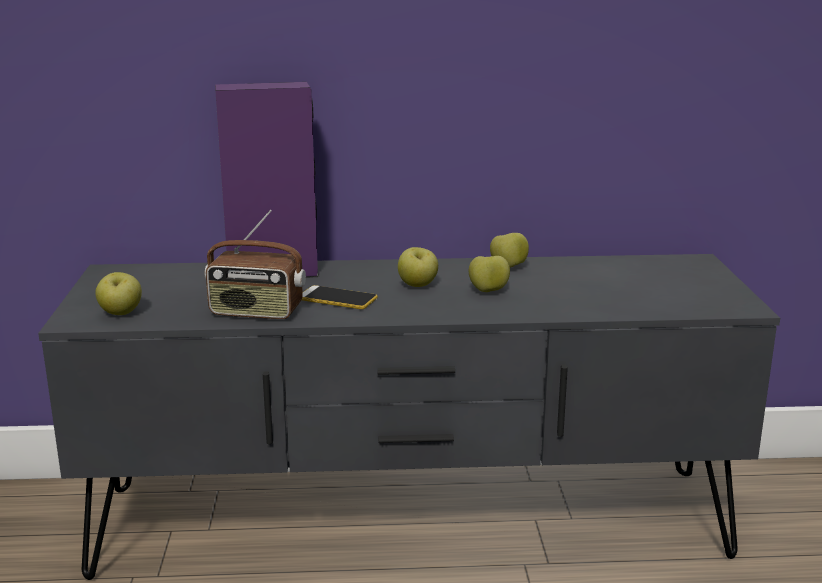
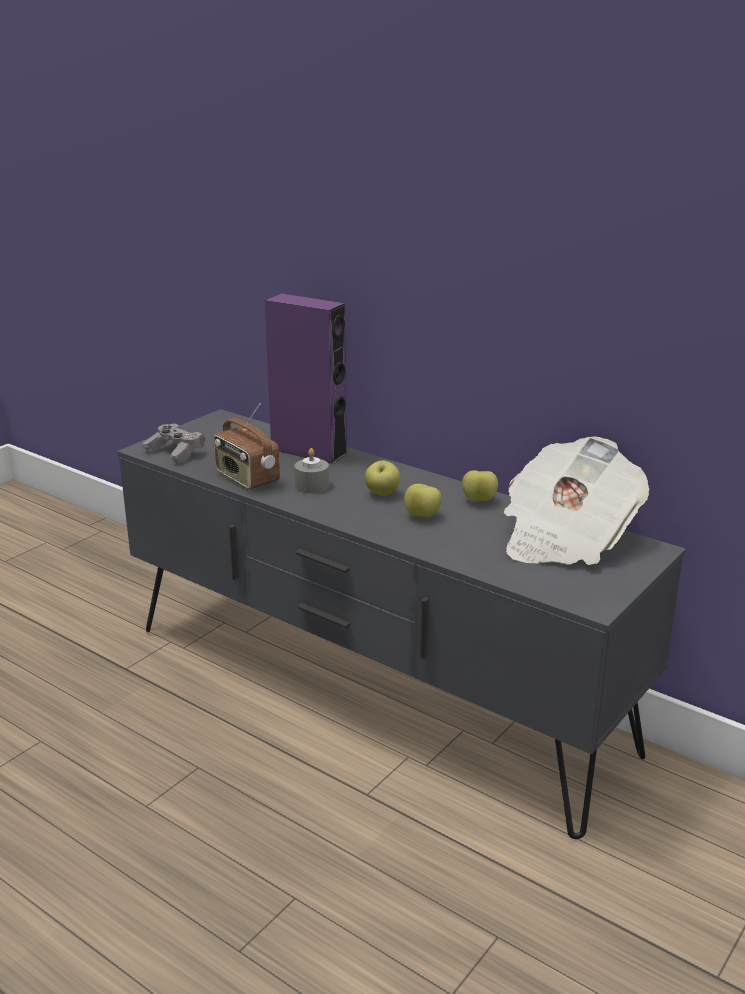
camera: 40 degrees right, 5 degrees up
apple [95,272,142,315] -> grey game controller [143,424,205,464]
phone [302,285,378,309] -> grey candle [294,448,329,493]
none -> newspaper [504,436,649,565]

